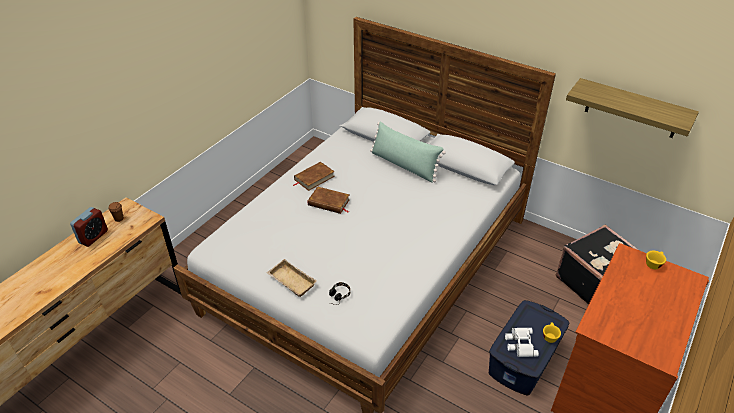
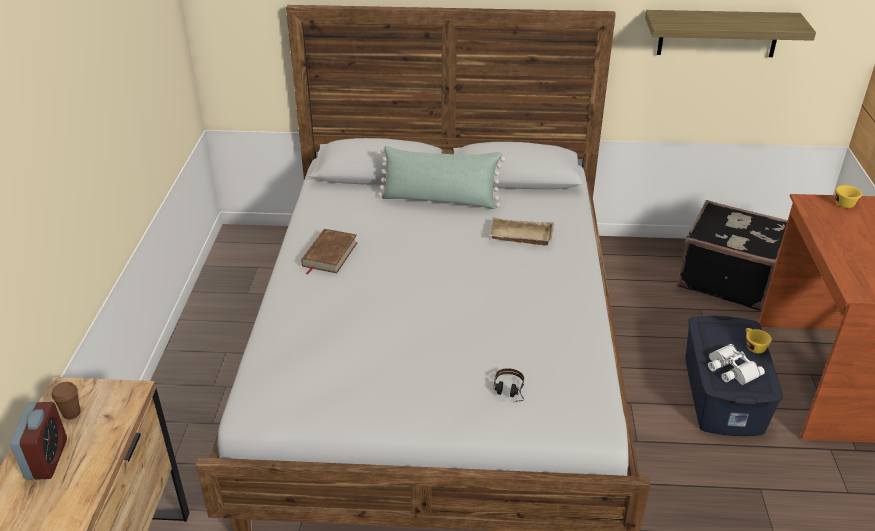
camera: 30 degrees left, 5 degrees down
beige tray [267,259,317,297] -> beige tray moved to [488,217,554,246]
brown book [308,187,350,214] -> none

